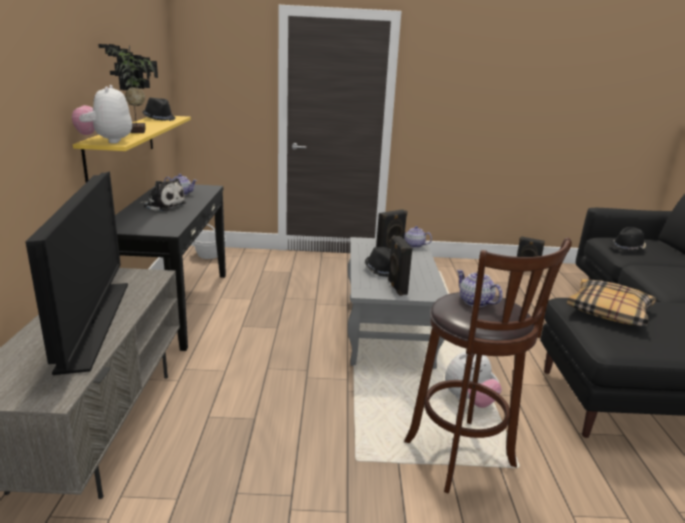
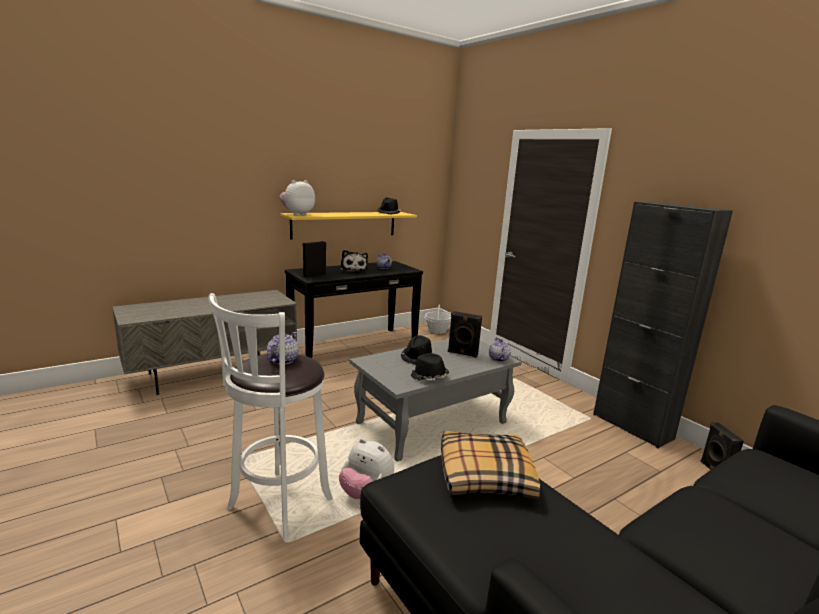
camera: 55 degrees right, 5 degrees down
television [26,171,128,375] -> none
potted plant [98,44,158,133] -> none
black speaker [388,236,412,296] -> black speaker moved to [303,241,326,278]
brown stool [404,238,572,494] -> white stool [208,293,333,541]
black hat [610,227,646,252] -> black hat moved to [411,353,449,380]
none -> black cabinet [593,202,733,448]

